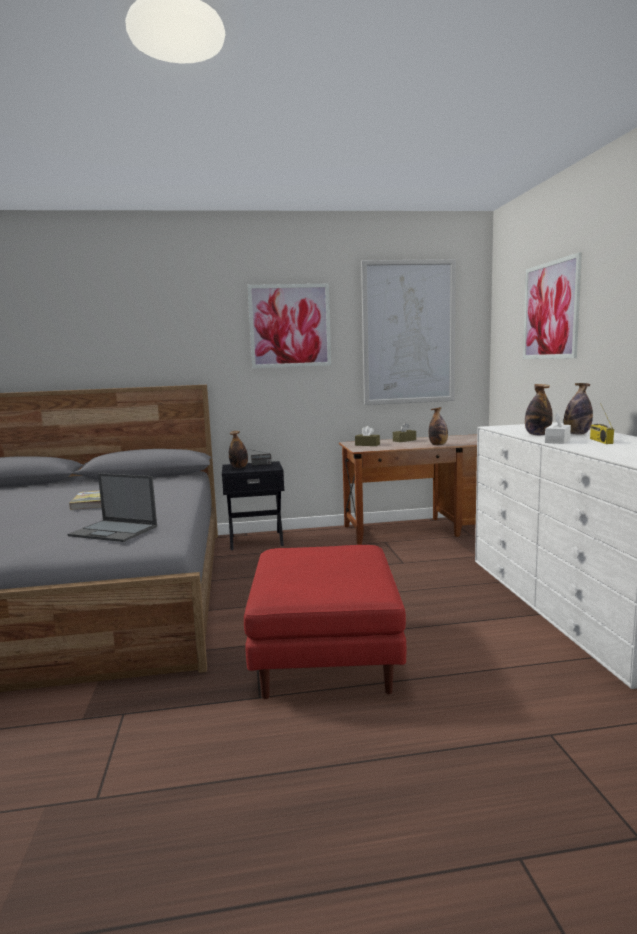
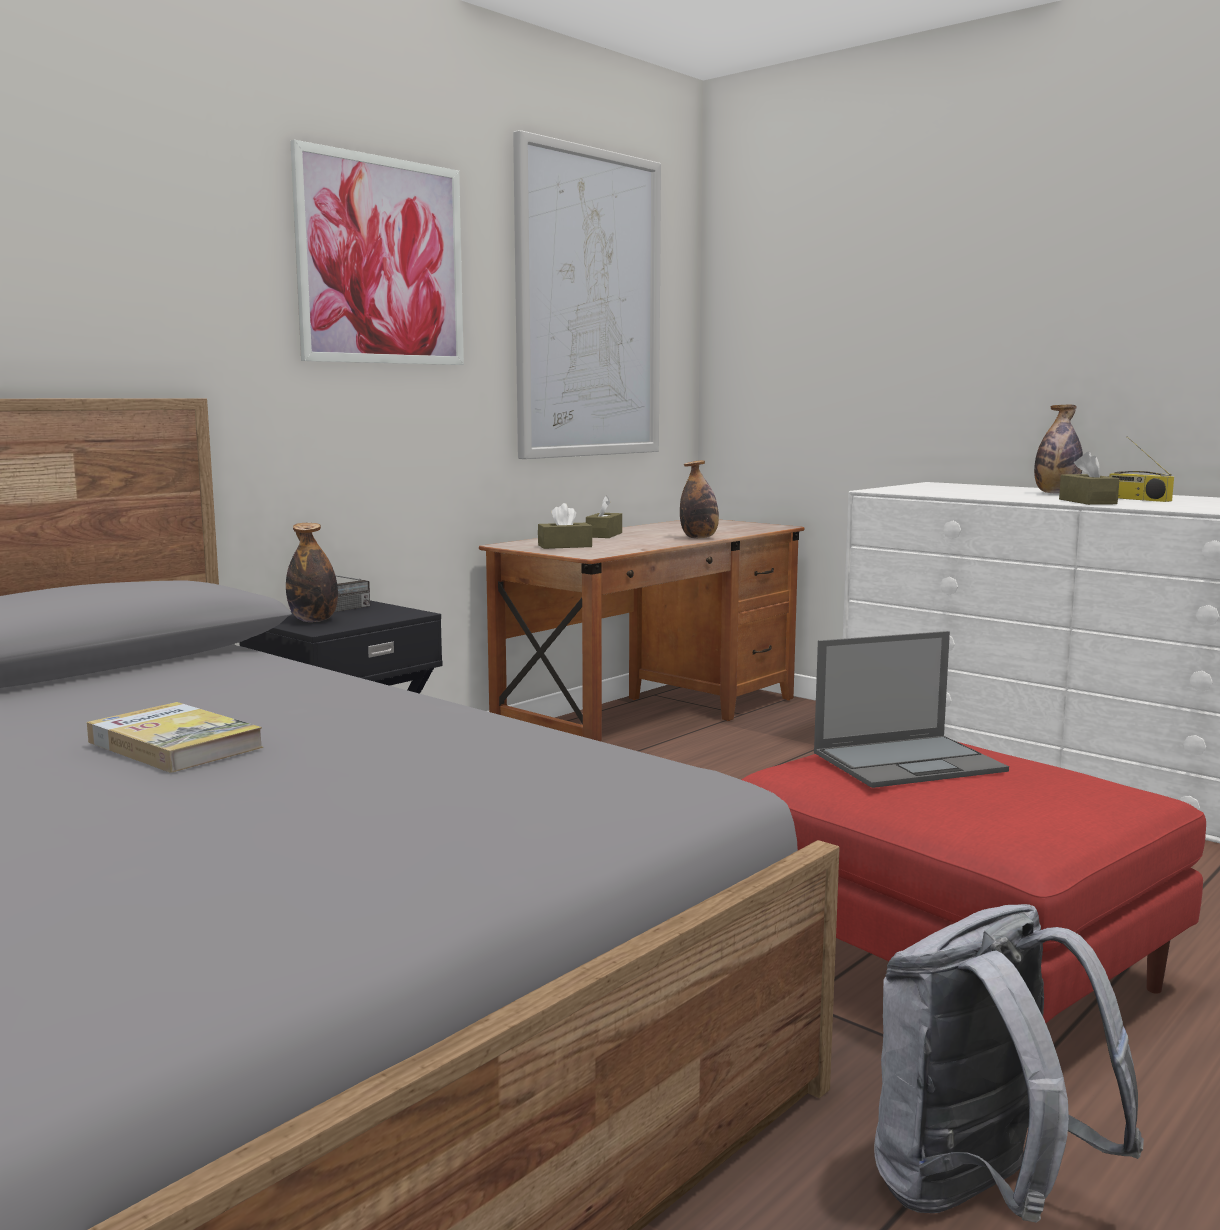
camera: 40 degrees left, 0 degrees up
laptop [67,473,157,542] -> laptop moved to [814,631,1009,788]
picture [523,252,582,359] -> none
bottle [525,384,553,435] -> none
white tissue box [545,412,571,444] -> brown tissue box [1059,451,1120,505]
none -> grey backpack [874,904,1144,1222]

